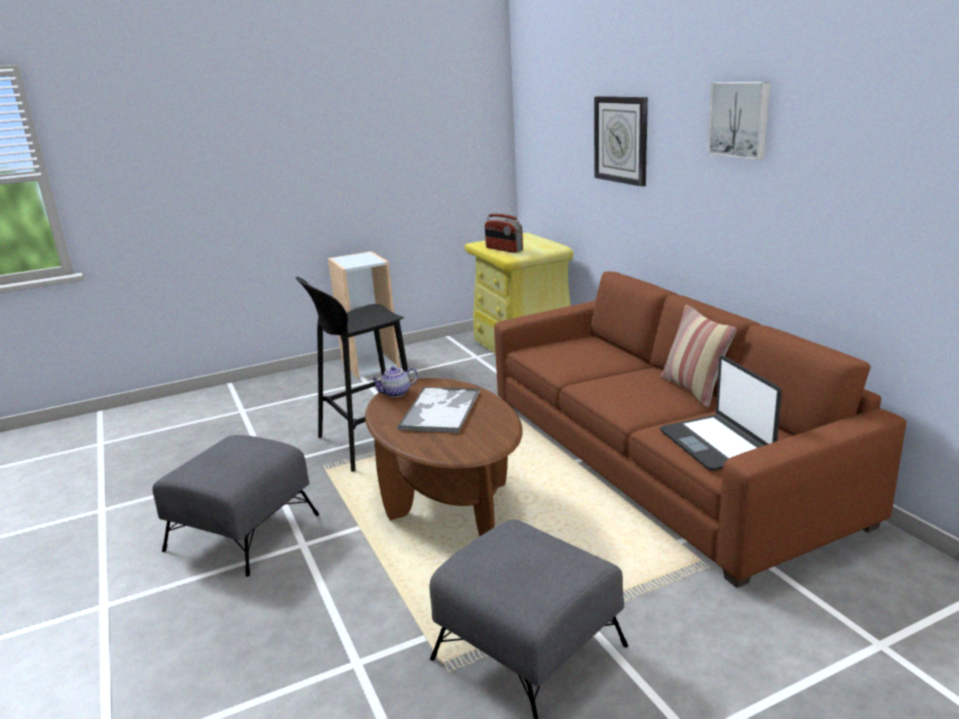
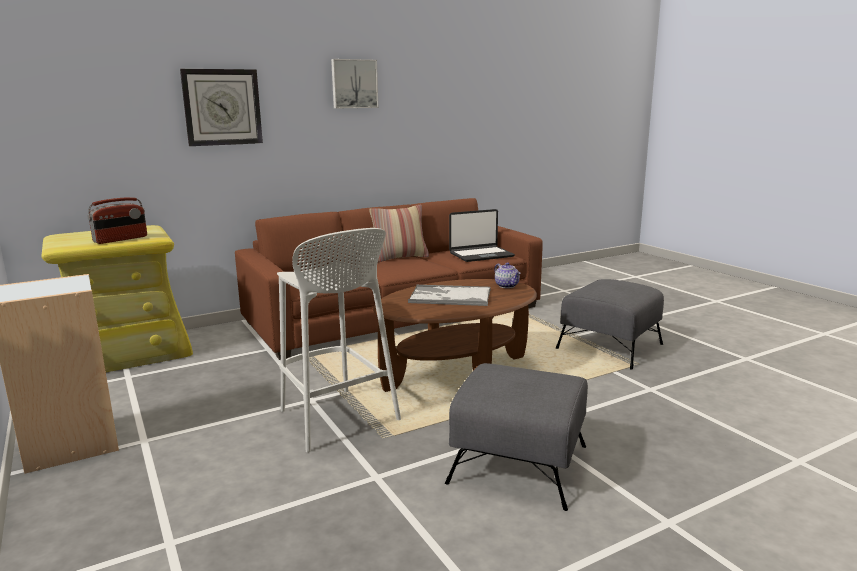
camera: 95 degrees left, 5 degrees down
black stool [295,277,410,472] -> white stool [277,228,401,452]
teapot [371,366,418,397] -> teapot moved to [495,262,520,288]

